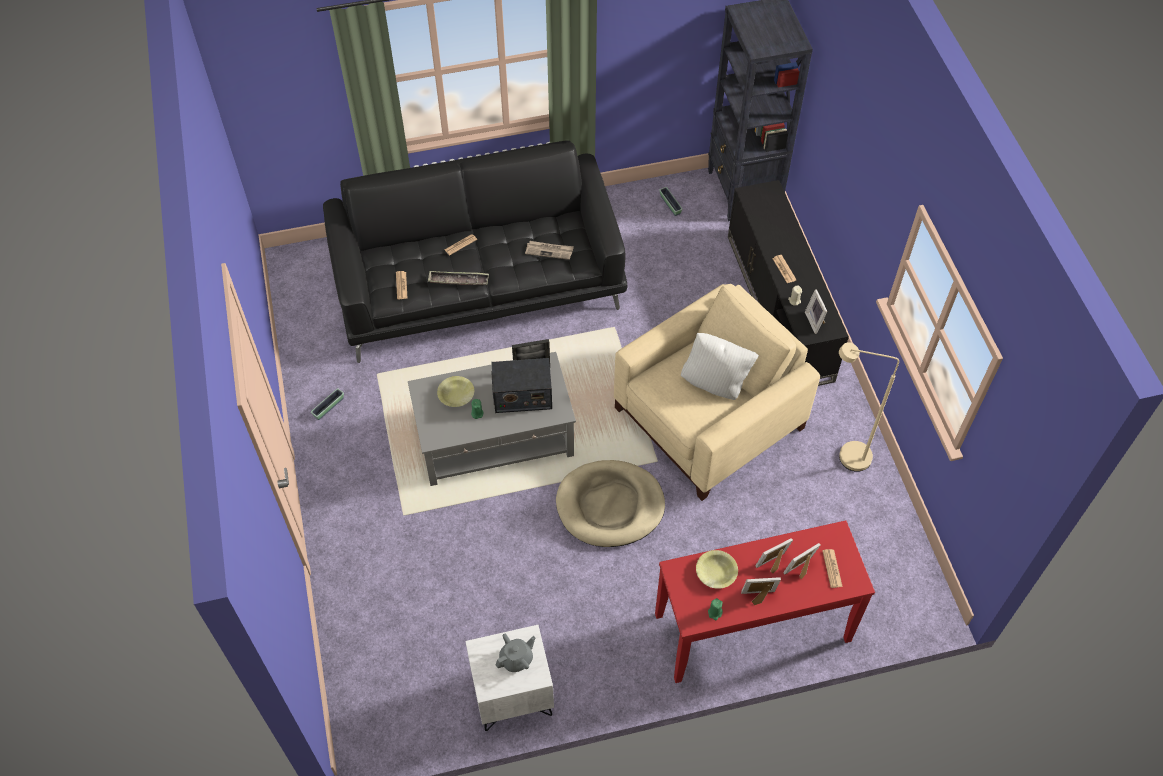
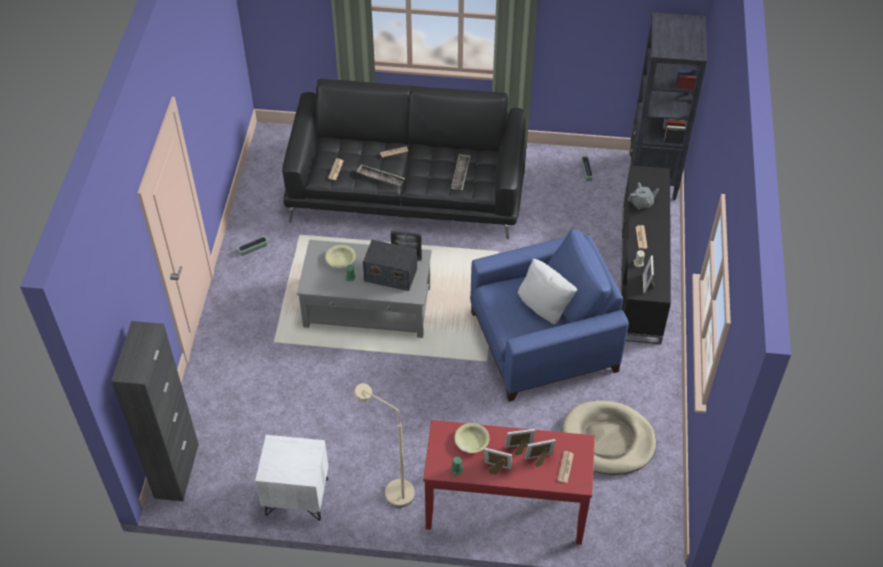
camera: 20 degrees right, 5 degrees down
grey teapot [496,634,535,672] -> grey teapot moved to [628,182,659,210]
newspaper [525,241,574,260] -> tray [451,154,470,191]
beige dog bed [556,460,665,547] -> beige dog bed moved to [563,400,656,475]
beige armchair [614,284,820,501] -> blue armchair [470,230,629,402]
beige floor lamp [839,342,899,472] -> beige floor lamp moved to [354,383,415,508]
none -> black cabinet [111,321,199,501]

